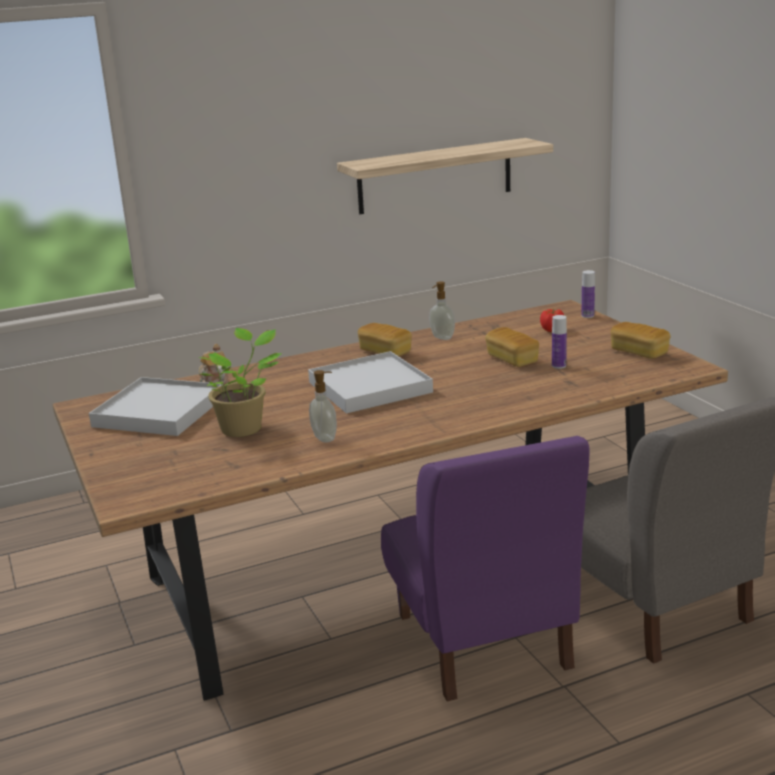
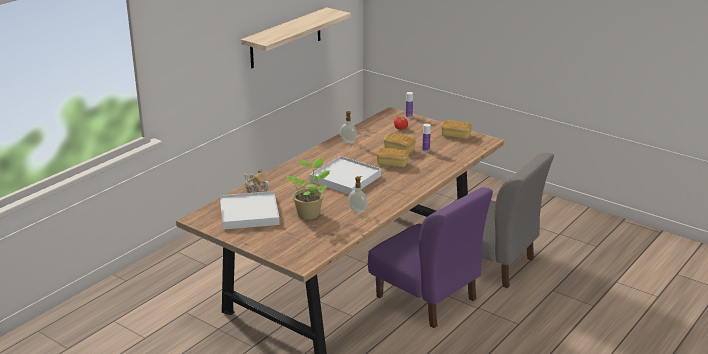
camera: 30 degrees left, 5 degrees up
bread [358,323,412,356] -> bread moved to [377,148,409,167]

